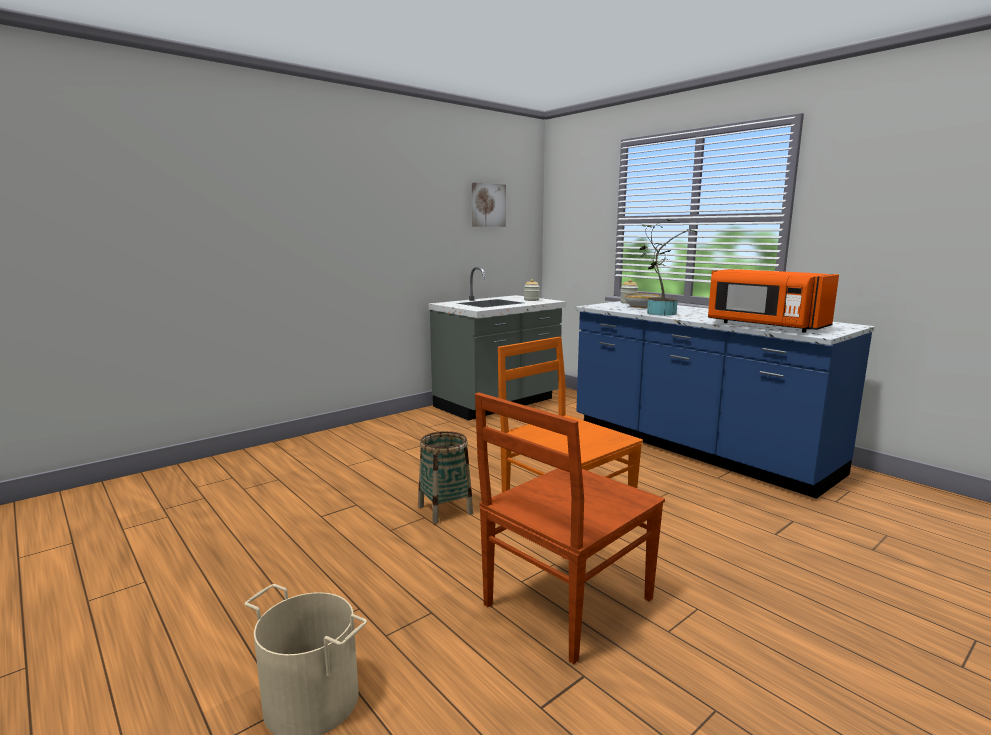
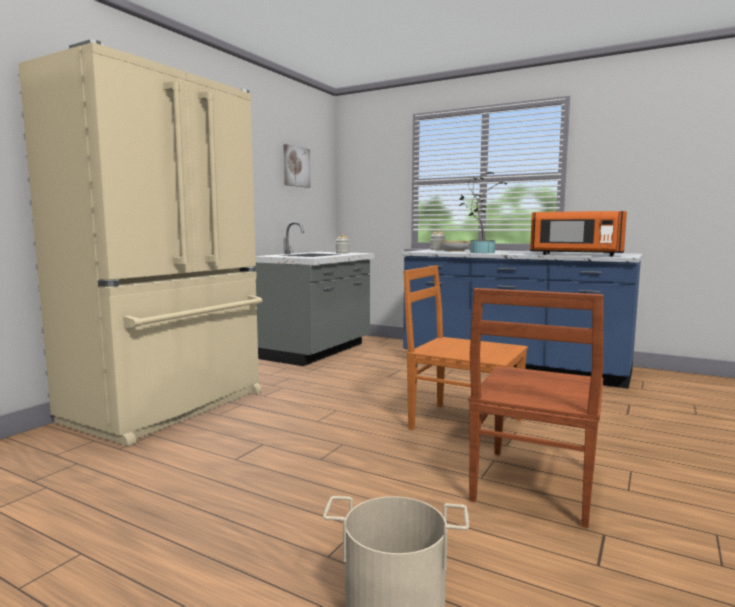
camera: 20 degrees left, 5 degrees down
basket [418,431,473,524] -> none
none -> beige fridge [18,39,262,446]

